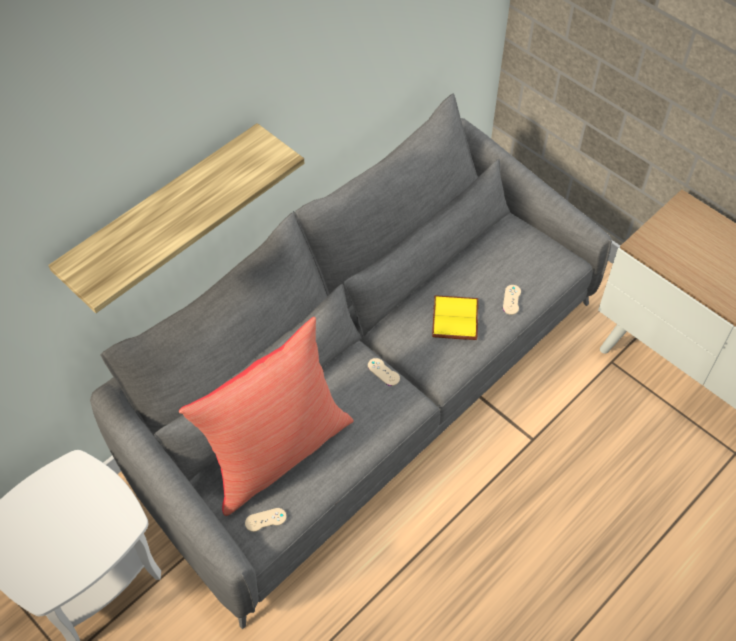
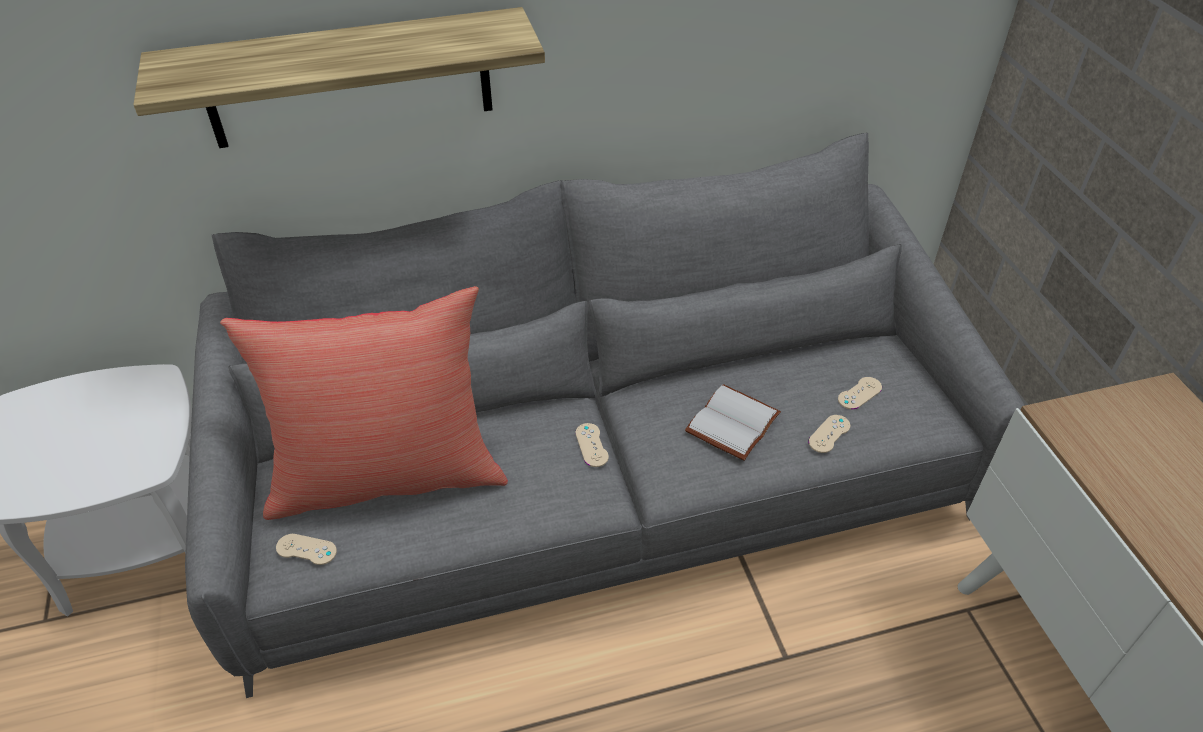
camera: 30 degrees right, 10 degrees down
yellow book [432,295,478,340] -> white book [685,384,781,461]
none -> beige game controller [838,377,882,409]

